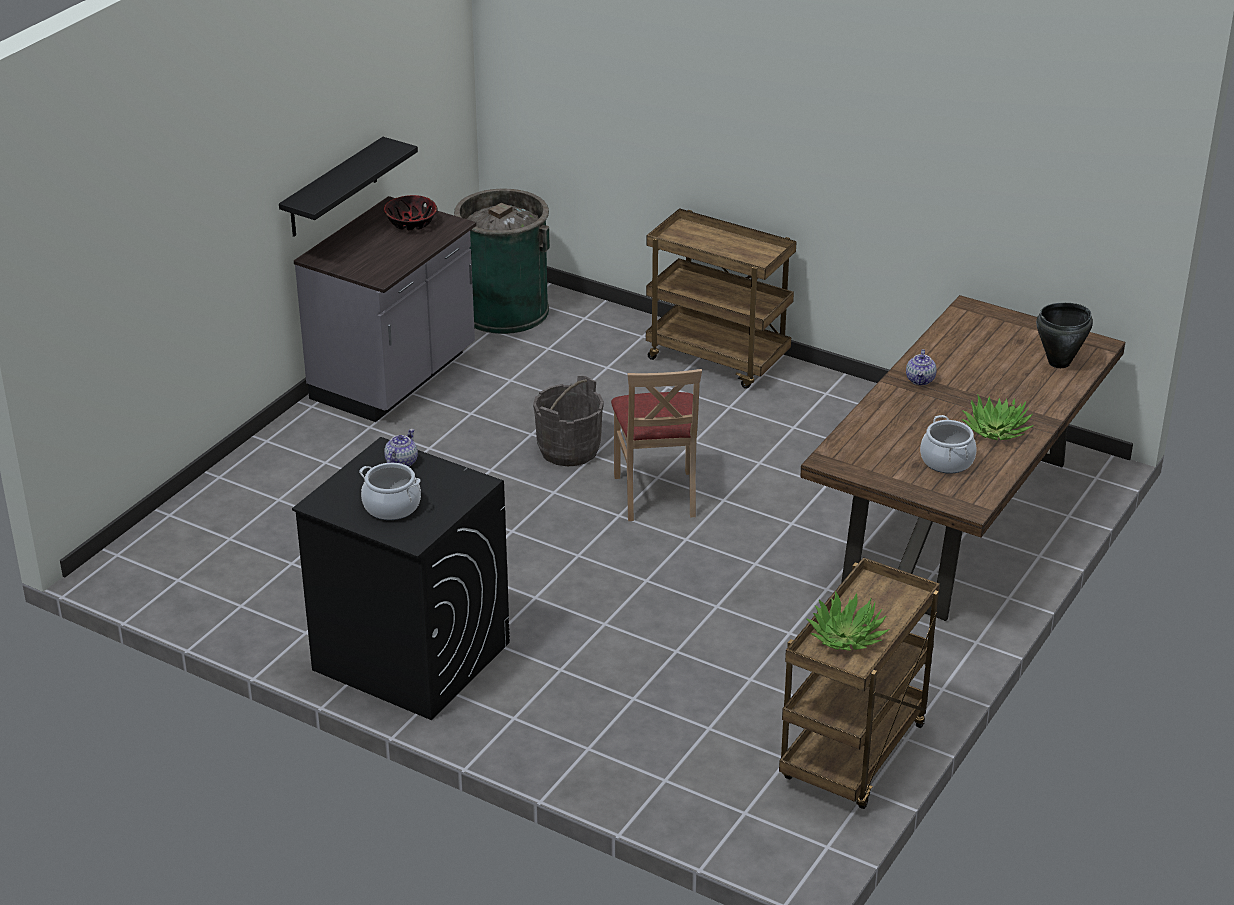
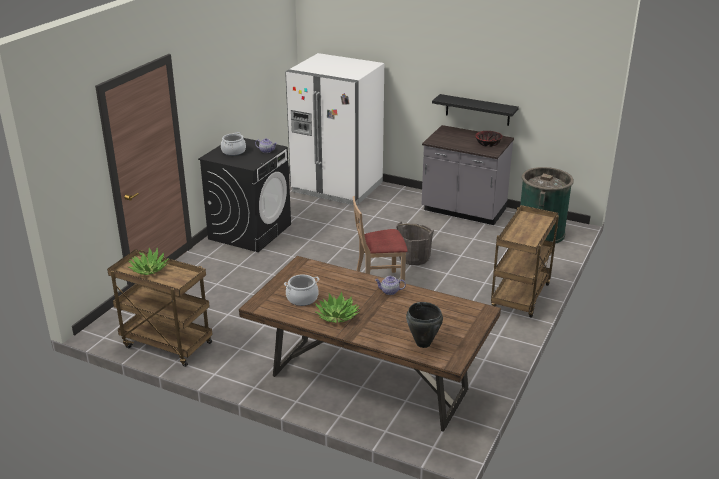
camera: 85 degrees right, 5 degrees down
none -> white fridge [285,53,384,205]

